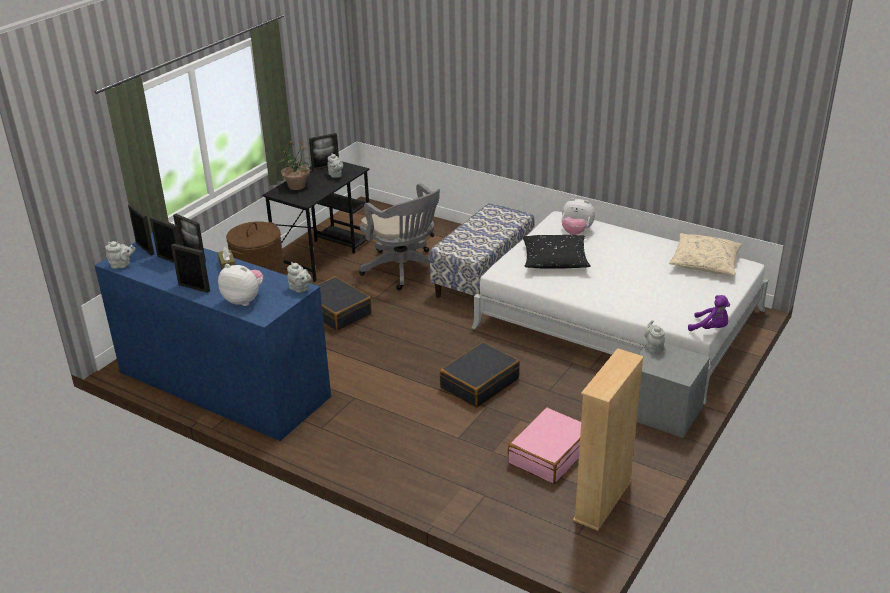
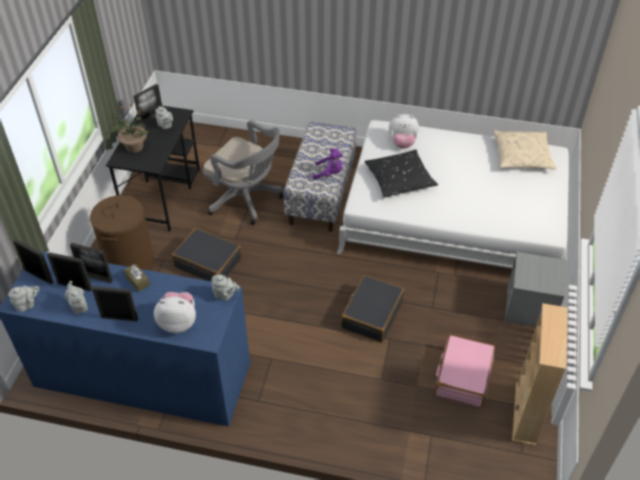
camera: 20 degrees left, 15 degrees up
grey teapot [644,320,665,353] -> grey teapot moved to [64,281,88,314]
purple plush toy [688,295,730,331] -> purple plush toy moved to [313,148,343,179]

